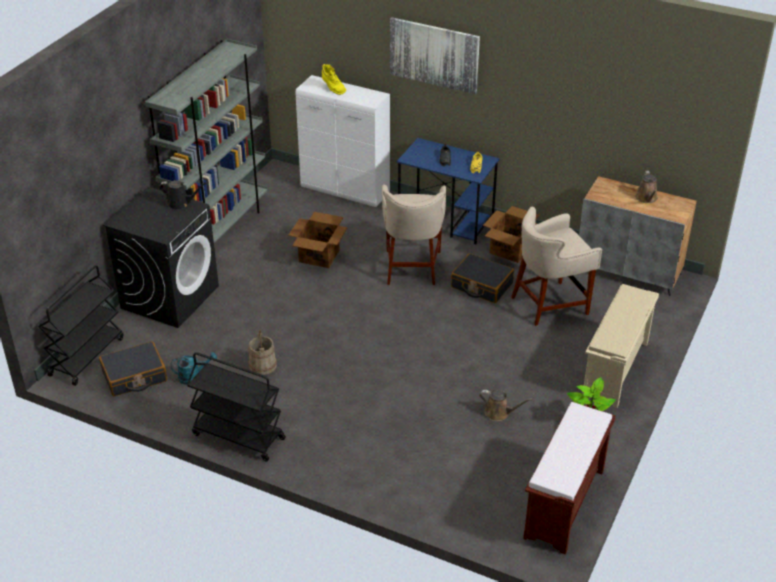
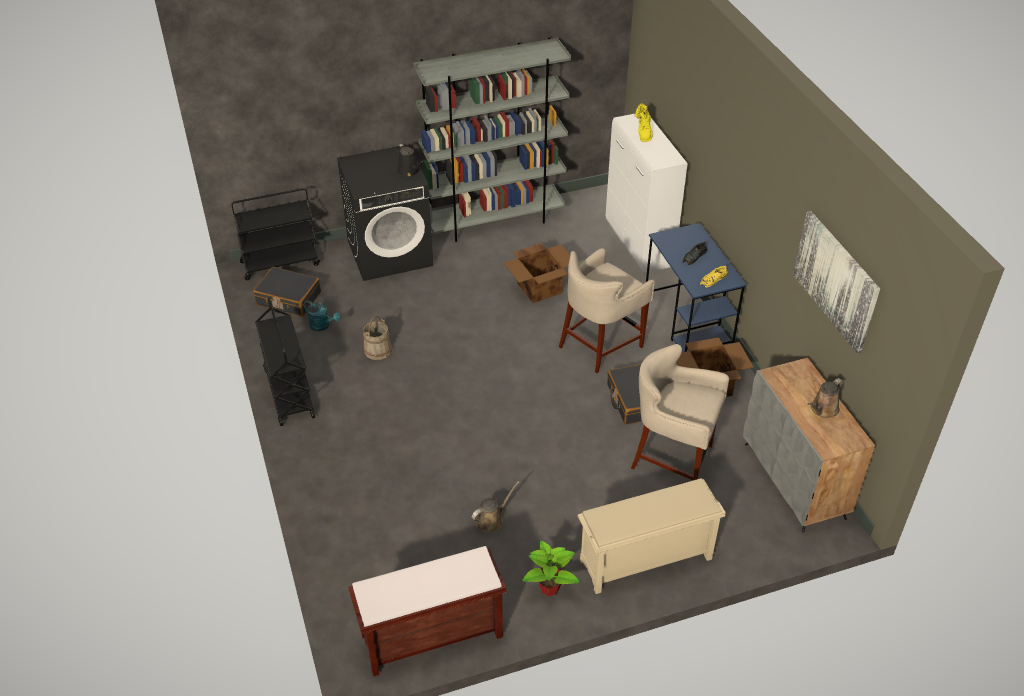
camera: 45 degrees right, 5 degrees up
picture [390,17,480,94] -> picture moved to [793,211,880,354]
brown watering can [479,390,533,421] -> brown watering can turned 105 degrees counterclockwise [472,481,520,532]

